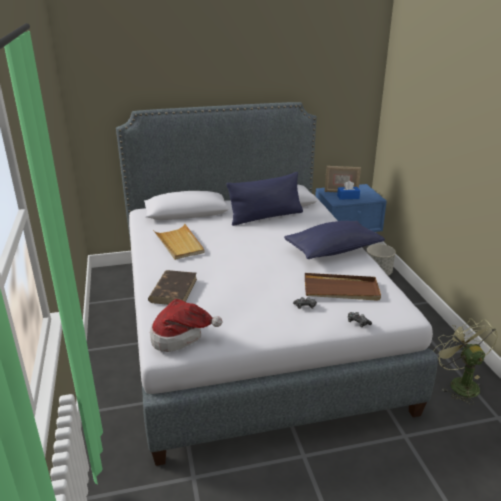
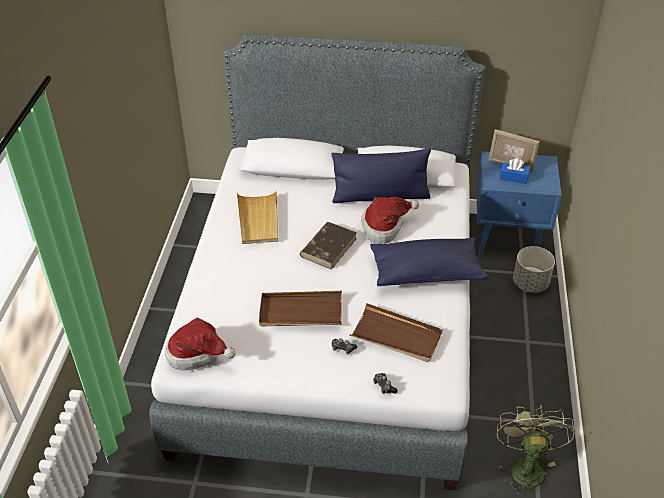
camera: 20 degrees right, 15 degrees up
brown book [148,270,197,305] -> brown book moved to [300,222,357,270]
none -> brown tray [259,291,342,326]
none -> hat [361,197,419,244]

